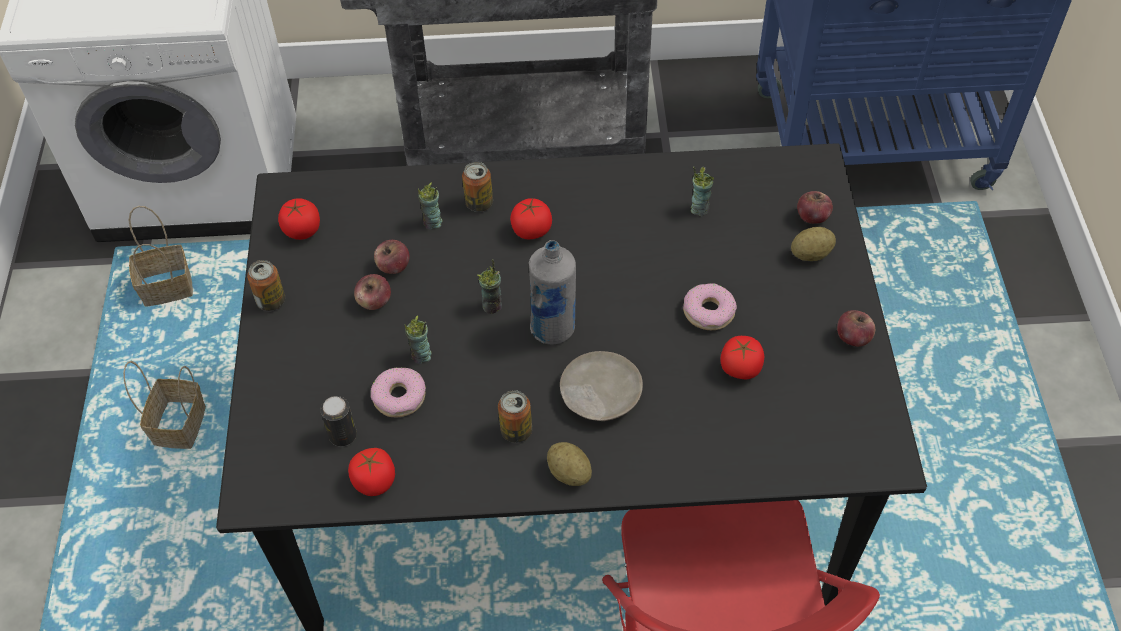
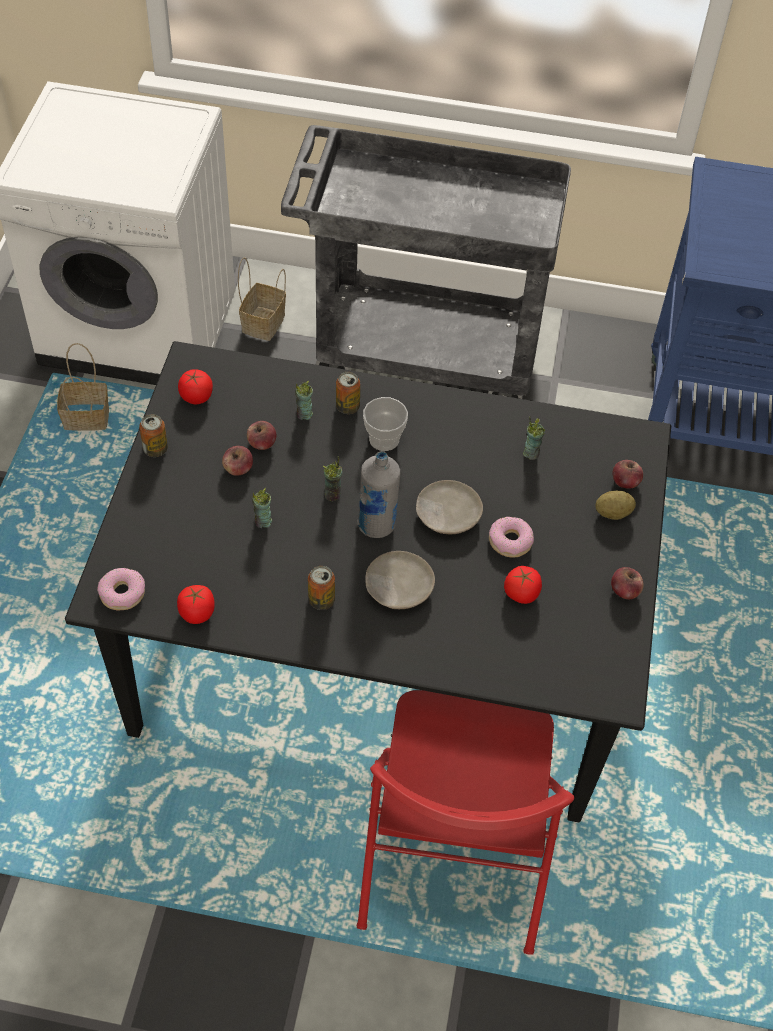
camera: 10 degrees right, 0 degrees up
basket [123,361,206,449] -> basket moved to [238,257,286,341]
can [320,396,357,446] -> none
donut [371,368,426,417] -> donut moved to [97,568,145,611]
tomato [510,198,552,239] -> cup [363,397,408,451]
potato [547,442,592,486] -> none
none -> beige plate [416,480,483,534]

